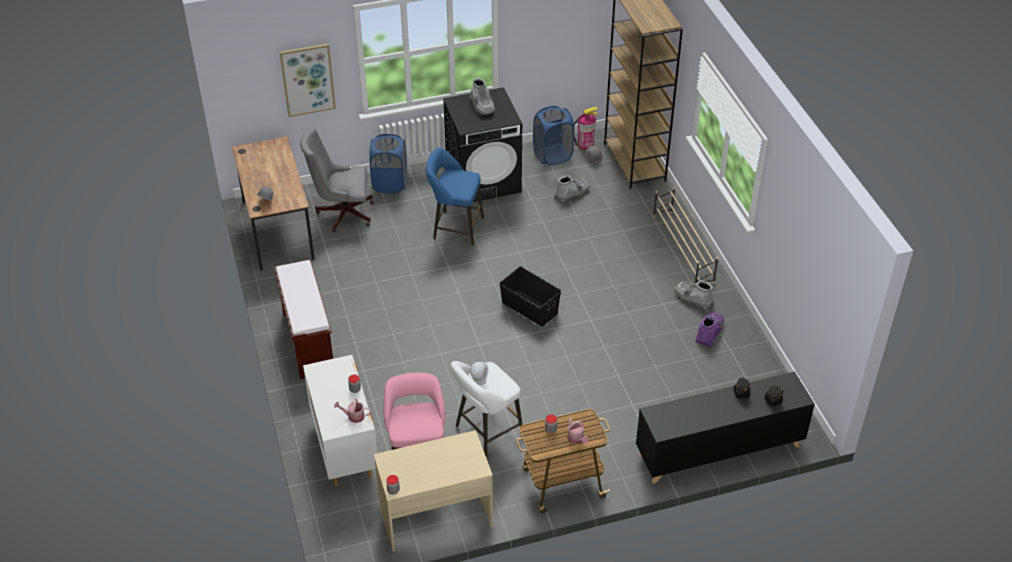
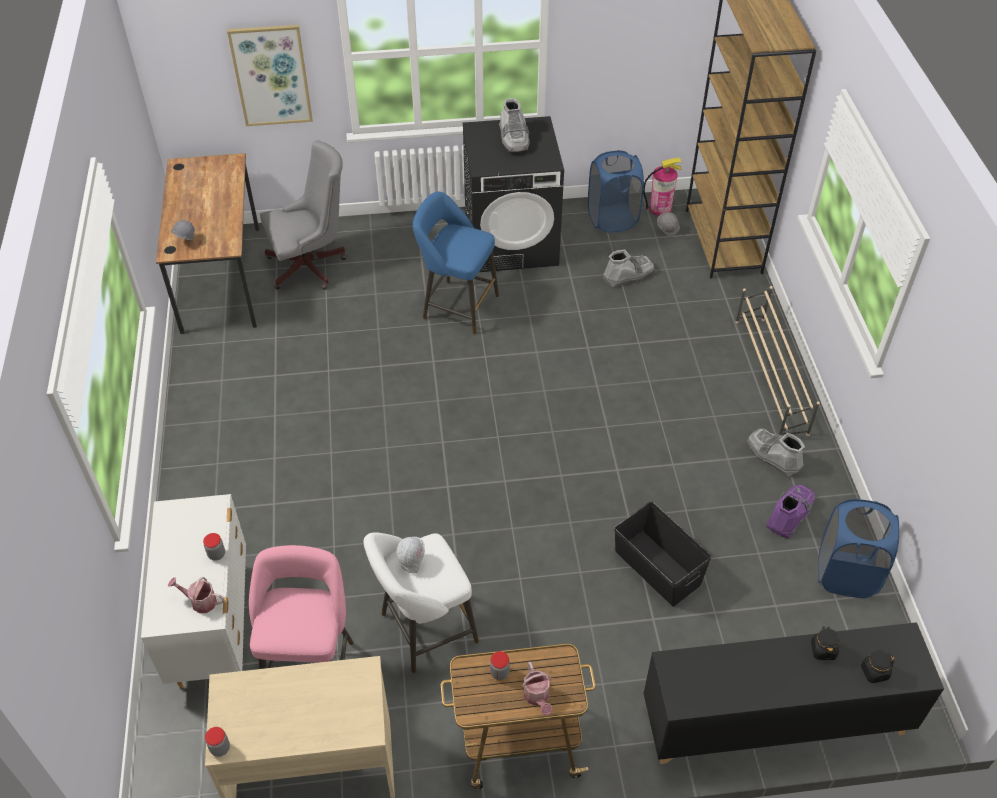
camera: 10 degrees right, 5 degrees up
brown bench [274,260,333,379] -> none
grey office chair [300,128,374,232] -> grey office chair turned 150 degrees clockwise [260,140,347,290]
blue laundry basket [370,134,407,194] -> blue laundry basket moved to [818,499,899,598]
black storage box [500,266,561,327] -> black storage box moved to [614,501,712,607]

